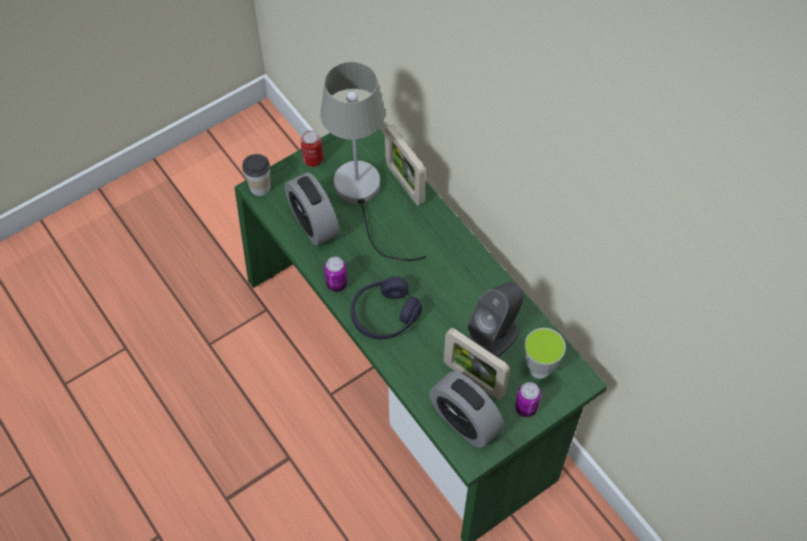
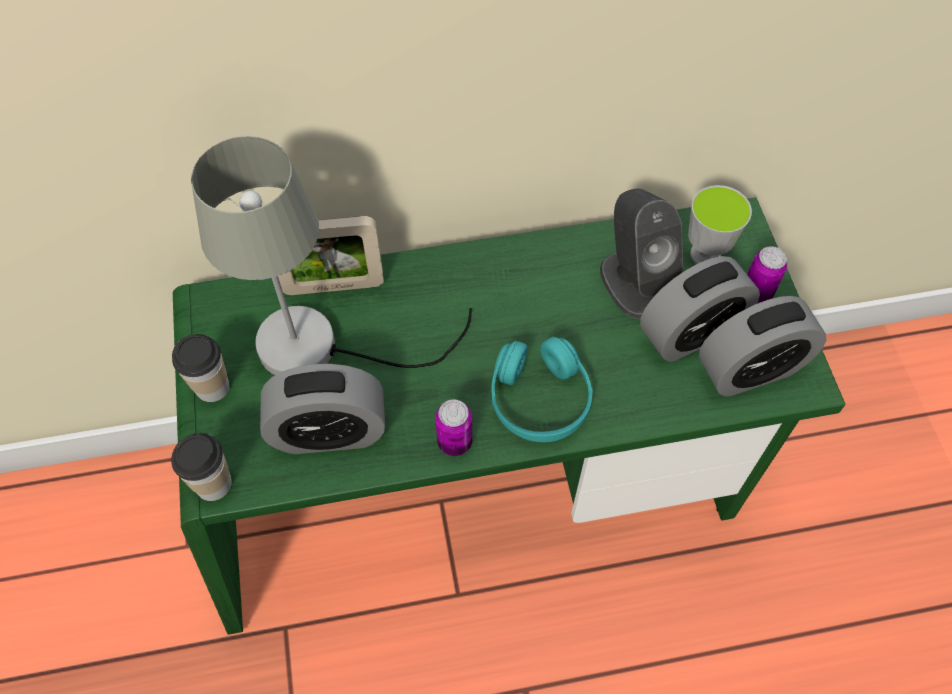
camera: 65 degrees left, 0 degrees up
can [301,130,323,167] -> cup [172,334,230,402]
purple headphones [351,276,422,339] -> turquoise headphones [492,337,593,442]
picture frame [444,328,510,400] -> alarm clock [640,256,760,362]

